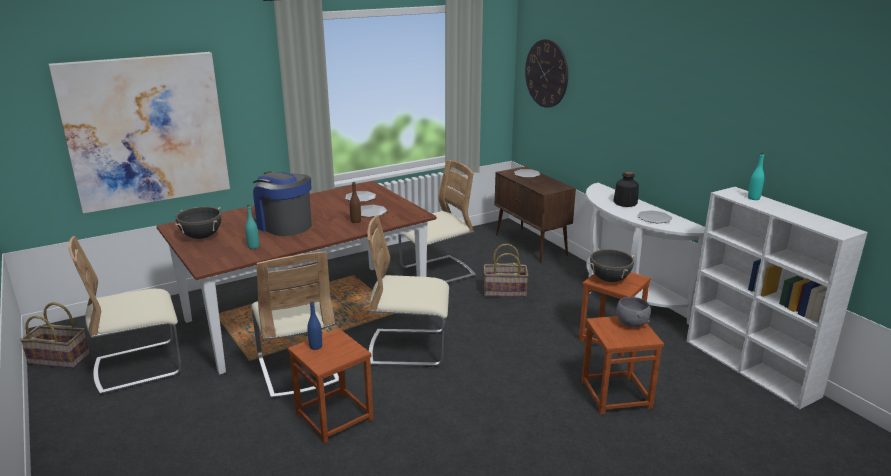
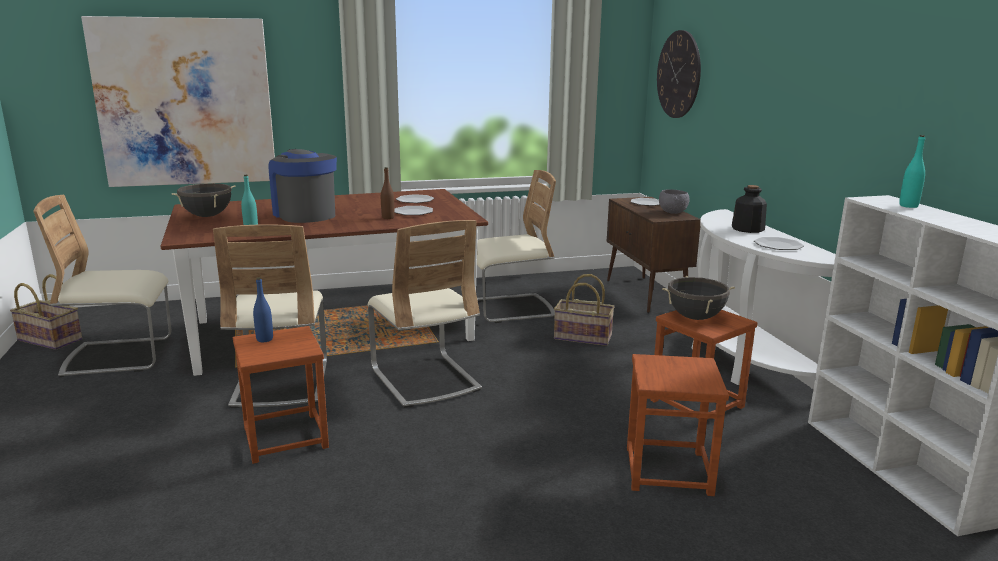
camera: 15 degrees right, 5 degrees down
beige chair [367,215,449,367] -> beige chair turned 135 degrees counterclockwise [368,220,482,408]
grey bowl [616,297,651,327] -> grey bowl moved to [659,189,690,214]

